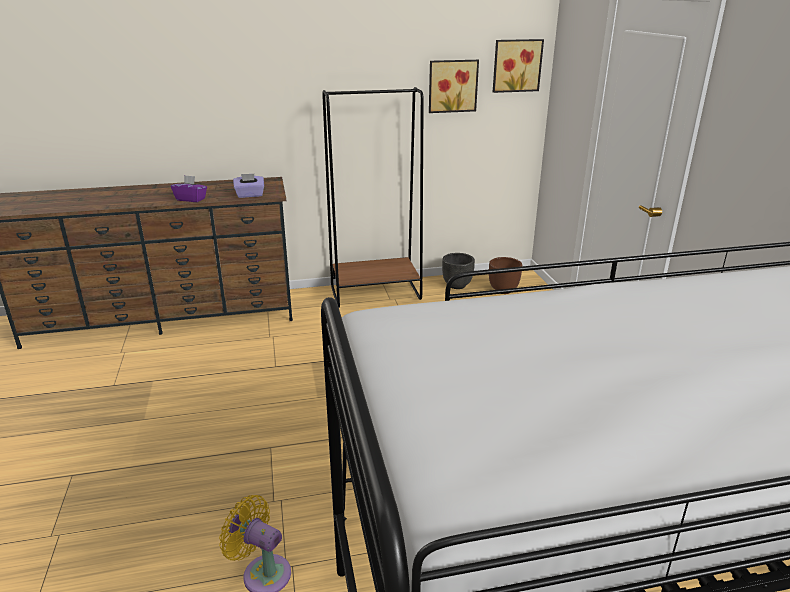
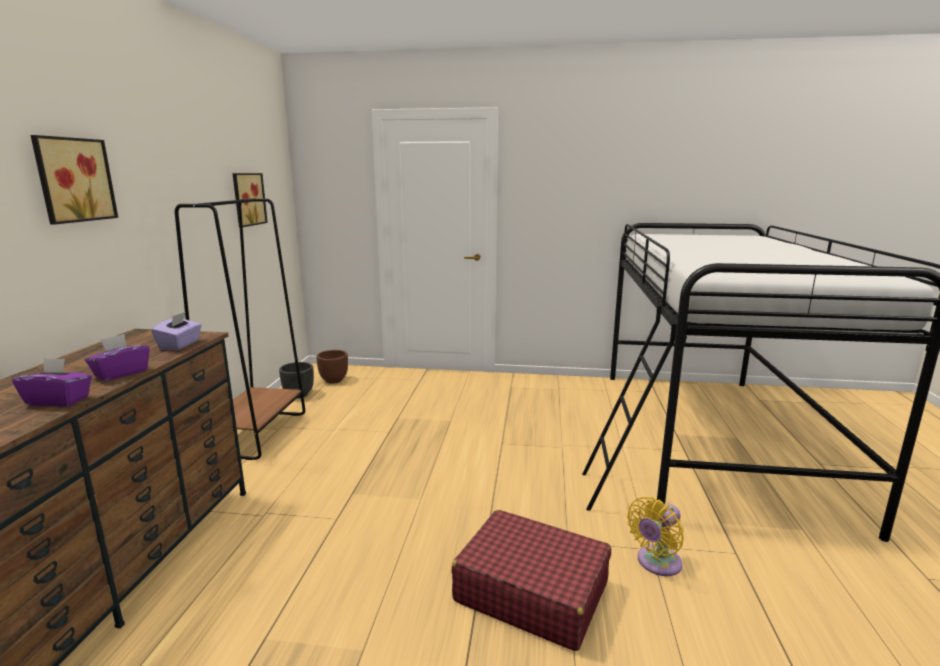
camera: 70 degrees left, 10 degrees down
picture [493,39,544,93] -> picture moved to [30,135,118,225]
none -> purple tissue box [12,358,92,407]
none -> red suitcase [451,510,611,651]

